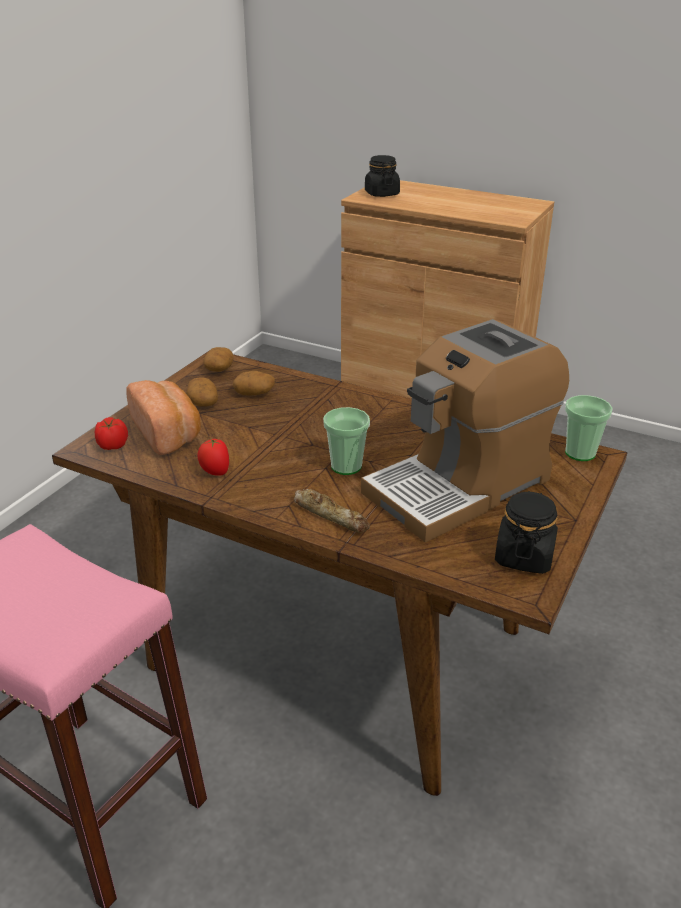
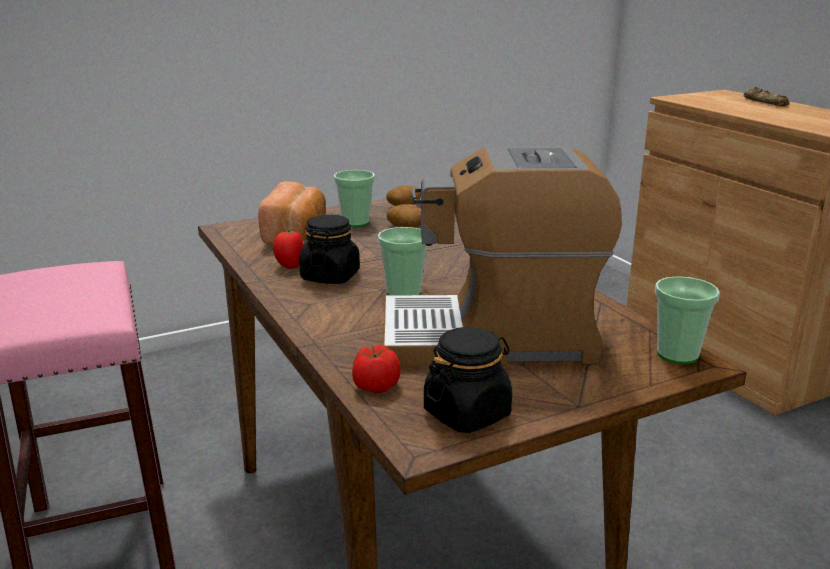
camera: 35 degrees right, 10 degrees down
tomato [95,417,128,450] -> tomato moved to [352,345,401,393]
potato [186,377,218,407] -> cup [334,170,375,227]
bread [294,489,370,533] -> bread moved to [744,87,790,106]
black jar [365,155,400,197] -> black jar moved to [299,215,360,284]

